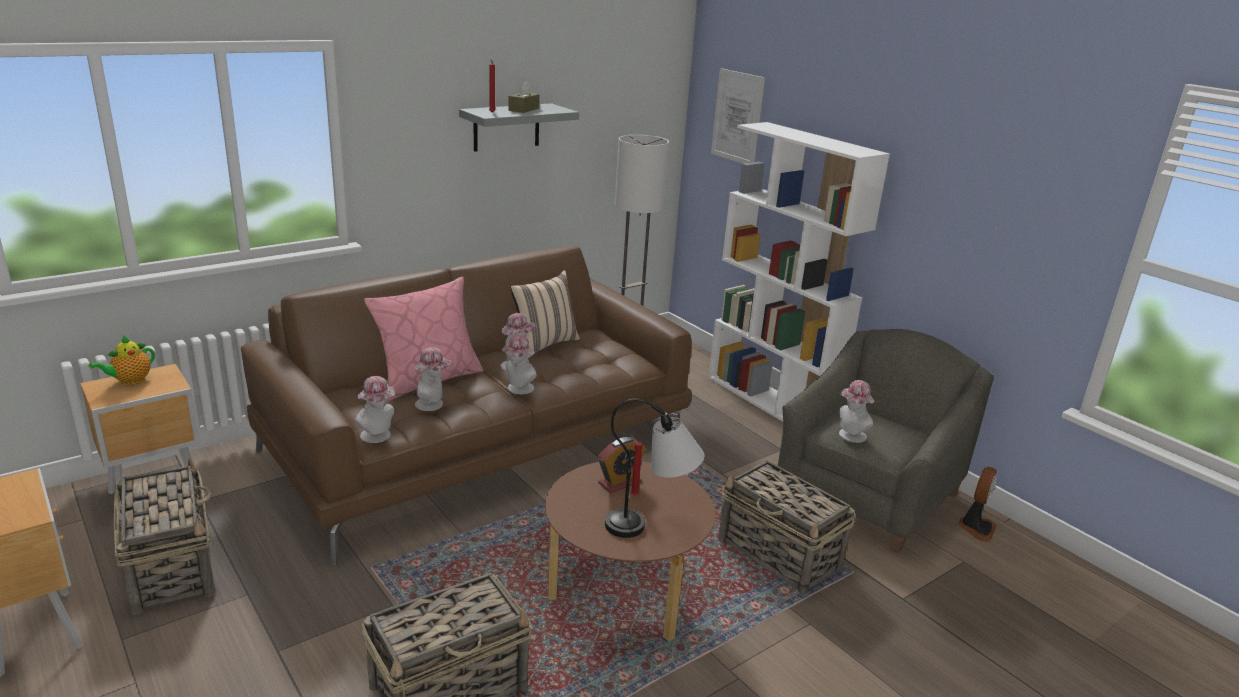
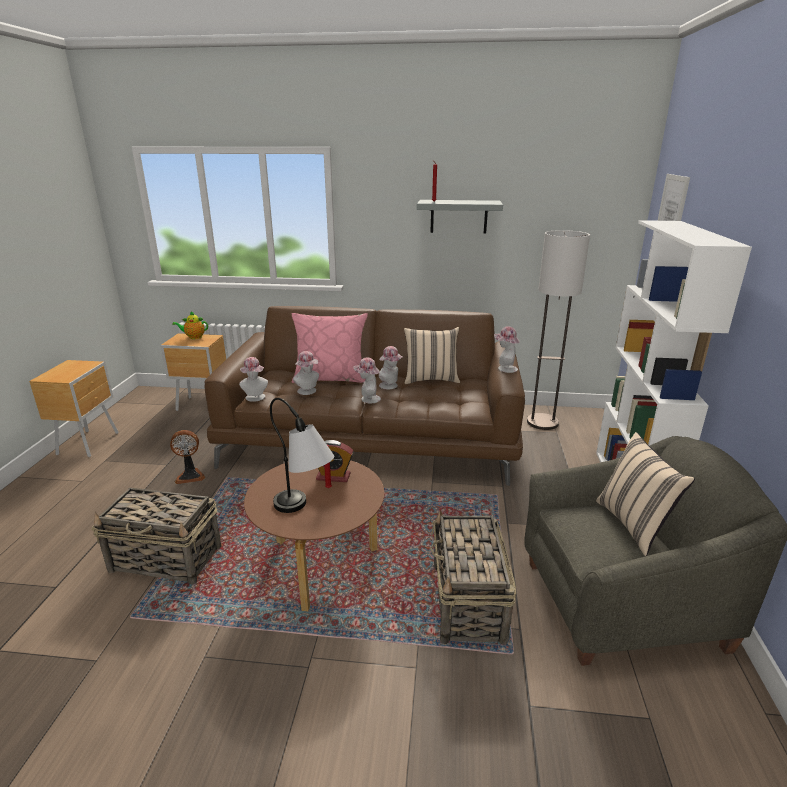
camera: 45 degrees right, 0 degrees up
basket [114,458,216,615] -> none
brown tissue box [509,81,540,113] -> none
hat [839,380,875,443] -> hat moved to [494,326,520,373]
fan [958,467,997,542] -> fan moved to [170,430,205,484]
none -> beige pillow [596,432,695,556]

